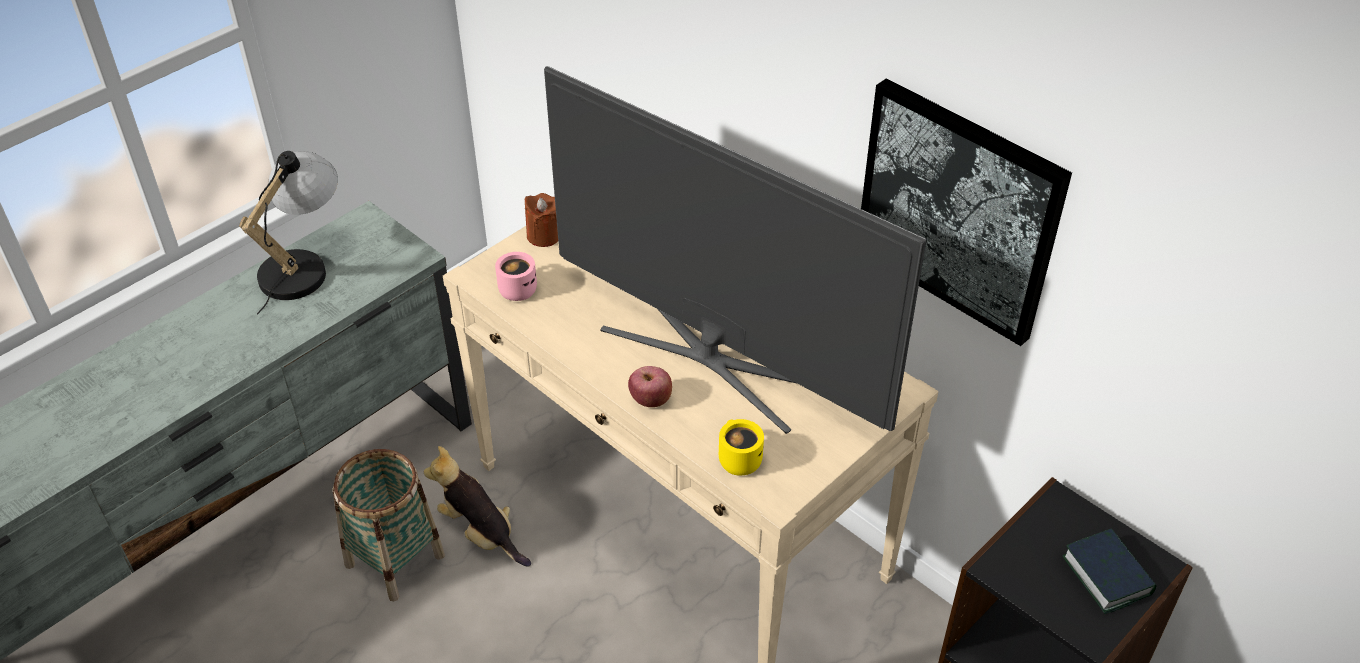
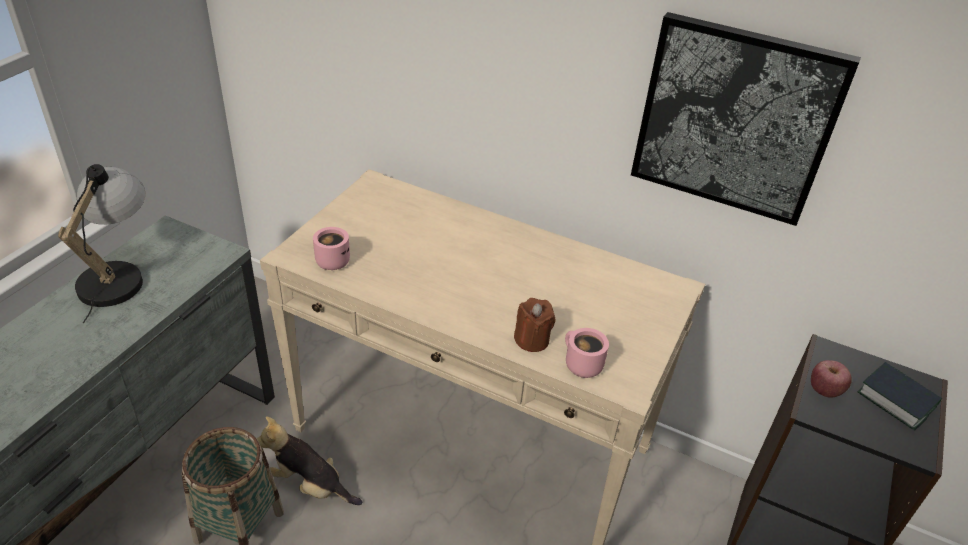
camera: 20 degrees left, 5 degrees down
brown candle [525,193,558,247] -> brown candle moved to [514,298,555,352]
television [544,66,926,434] -> none
apple [628,366,672,407] -> apple moved to [811,360,852,398]
yellow mug [719,419,764,475] -> pink mug [565,328,609,378]

